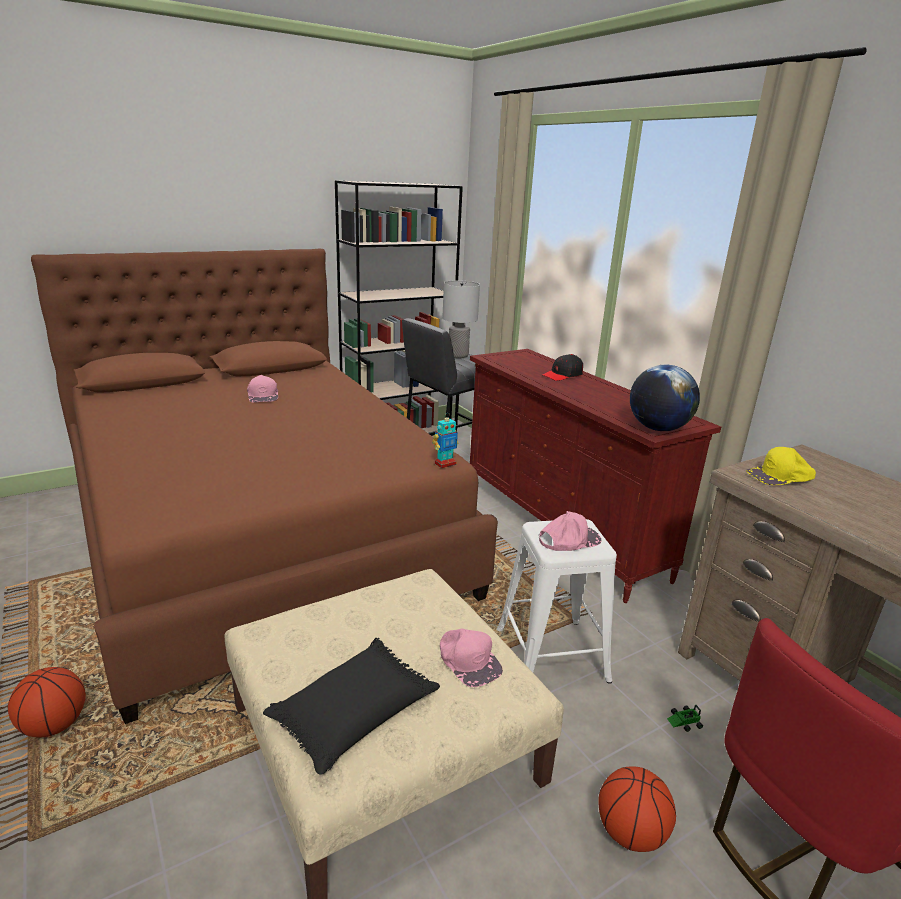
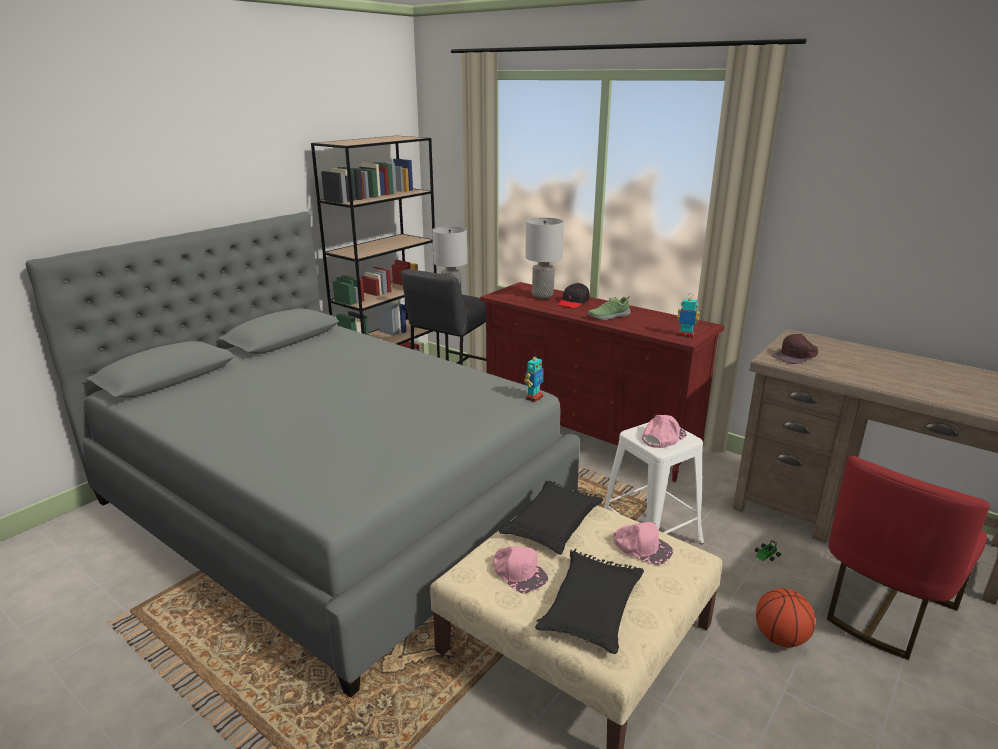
camera: 20 degrees left, 0 degrees up
basketball [8,667,86,737] -> none
brown bed [31,249,498,724] -> grey bed [26,212,580,698]
pink cap [247,375,278,402] -> pink cap moved to [493,546,548,594]
globe [630,365,700,431] -> toy robot [677,293,700,338]
yellow cap [746,447,816,485] -> brown cap [773,334,818,364]
none -> black pillow [499,481,603,555]
none -> grey table lamp [525,217,564,299]
none -> shoe [588,296,631,320]

